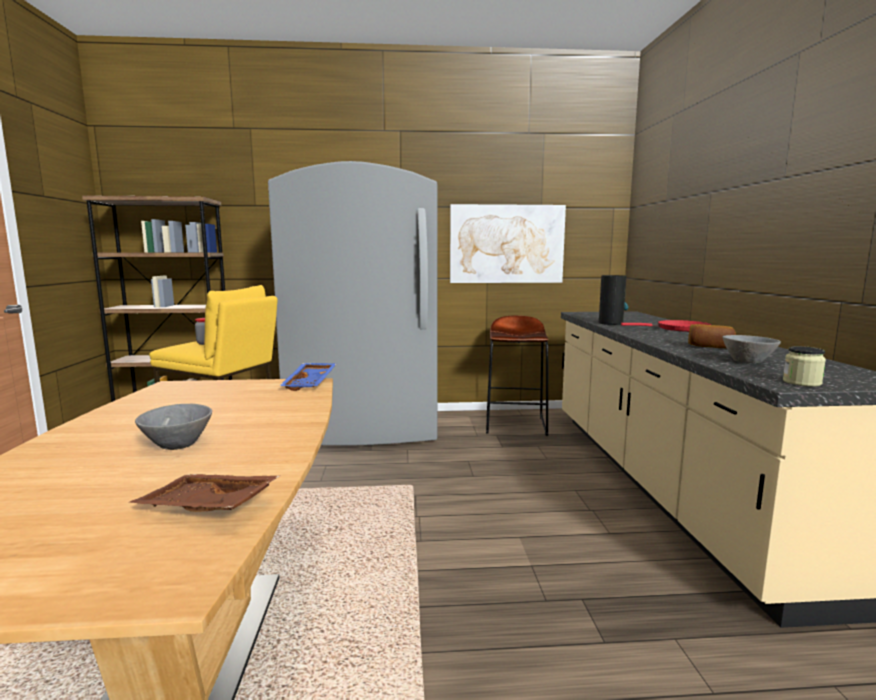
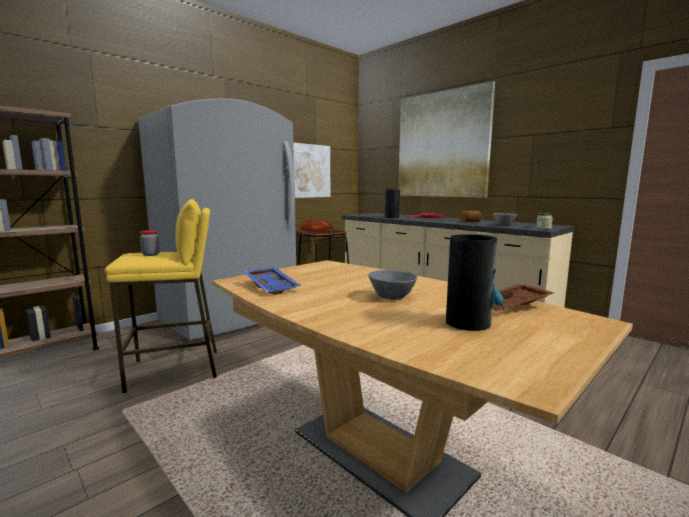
camera: 40 degrees left, 0 degrees up
blue tray [279,363,337,391] -> blue tray moved to [244,267,301,295]
none -> picture [398,81,495,198]
none -> vase [446,234,503,331]

